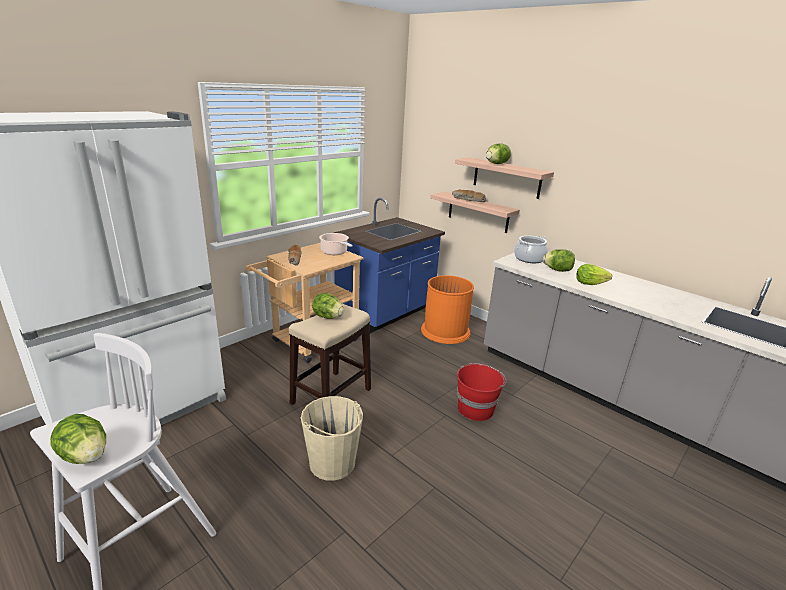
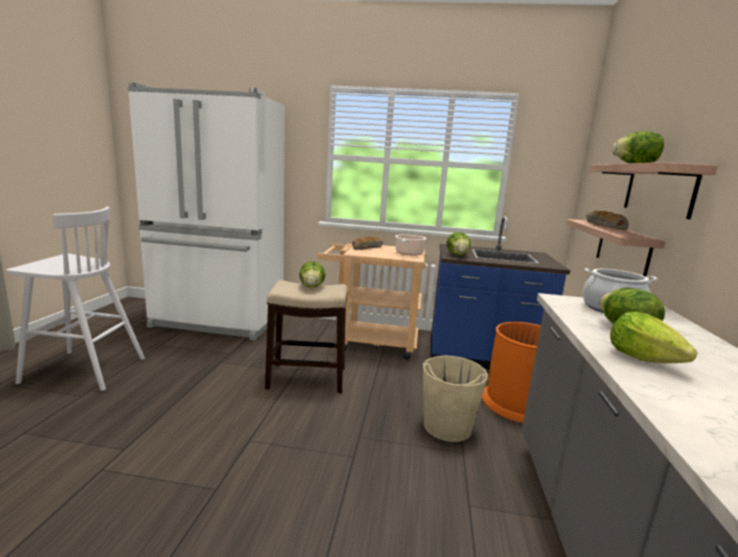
camera: 55 degrees right, 10 degrees down
lettuce [50,414,106,464] -> lettuce moved to [446,232,471,256]
beige bucket [301,396,363,481] -> beige bucket moved to [423,355,488,442]
red bucket [457,363,506,421] -> none

